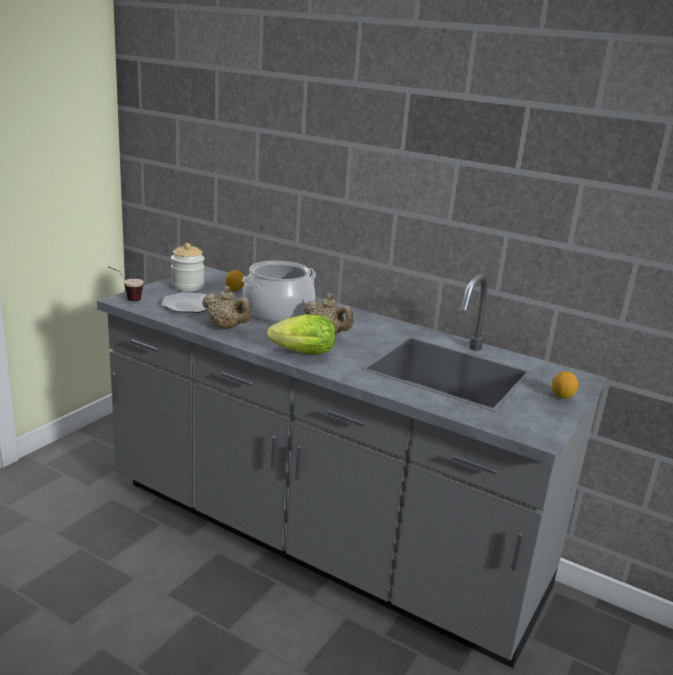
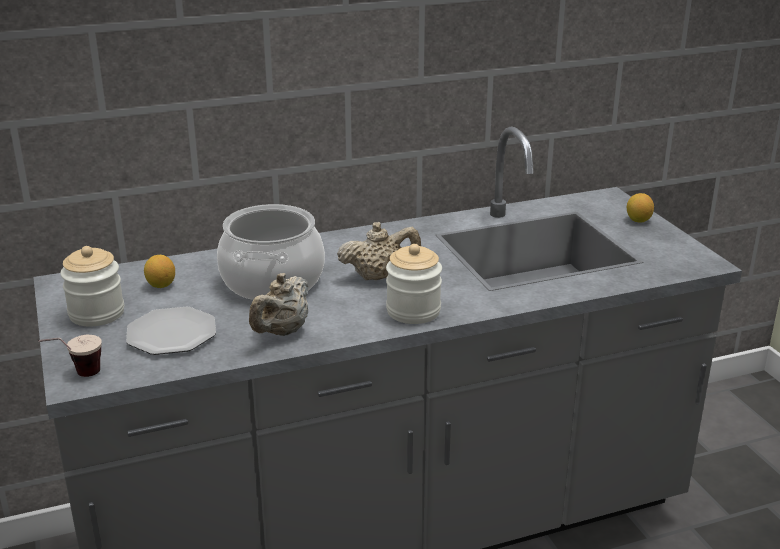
camera: 50 degrees left, 5 degrees up
beige teapot [202,286,252,329] -> beige teapot turned 135 degrees clockwise [249,273,308,336]
lettuce [267,314,335,355] -> jar [386,244,442,324]

